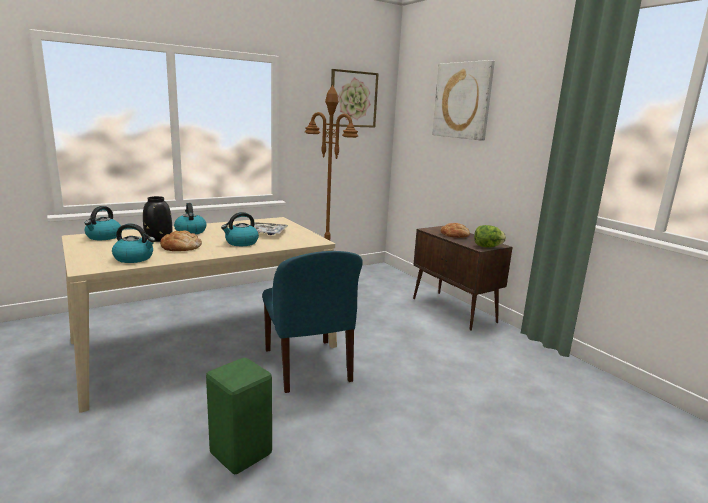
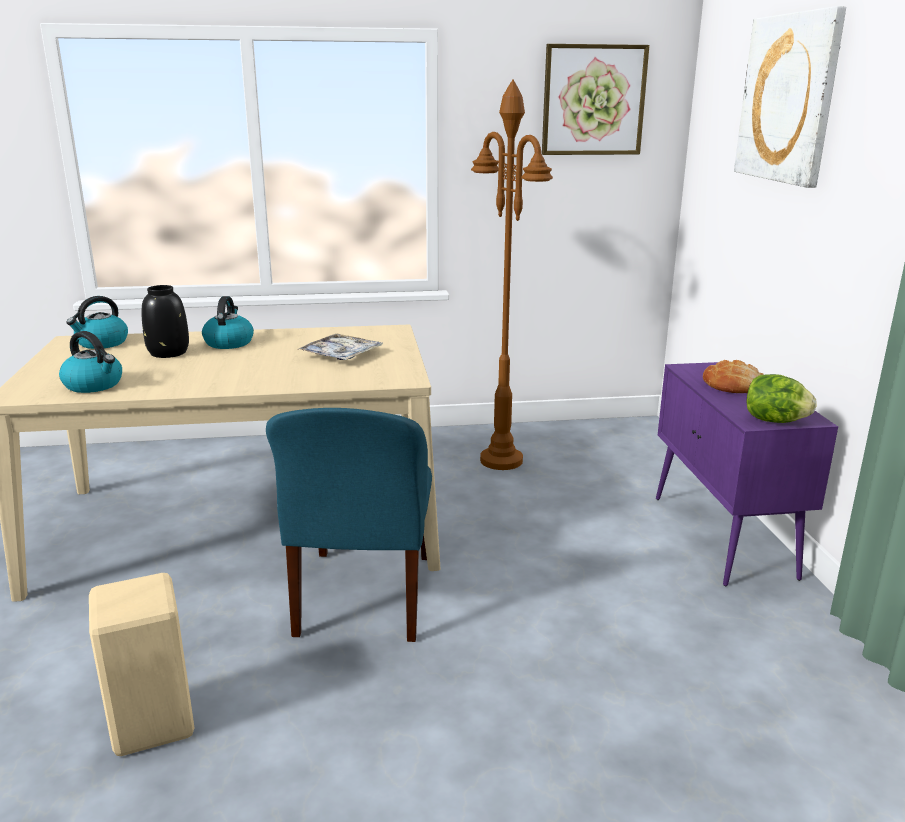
camera: 25 degrees right, 5 degrees up
bread [160,231,202,251] -> none
green stool [206,358,272,474] -> beige stool [89,573,195,756]
kettle [221,212,259,246] -> none
brown cabinet [413,226,513,331] -> purple cabinet [656,362,838,586]

